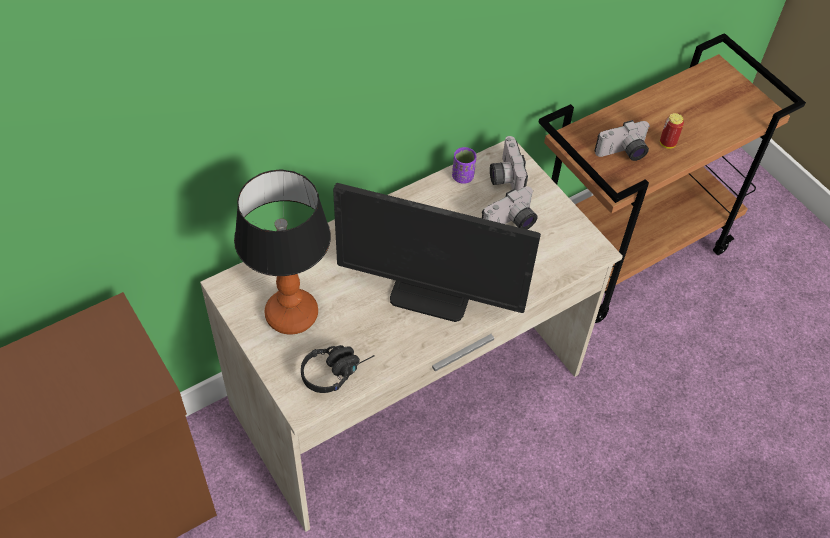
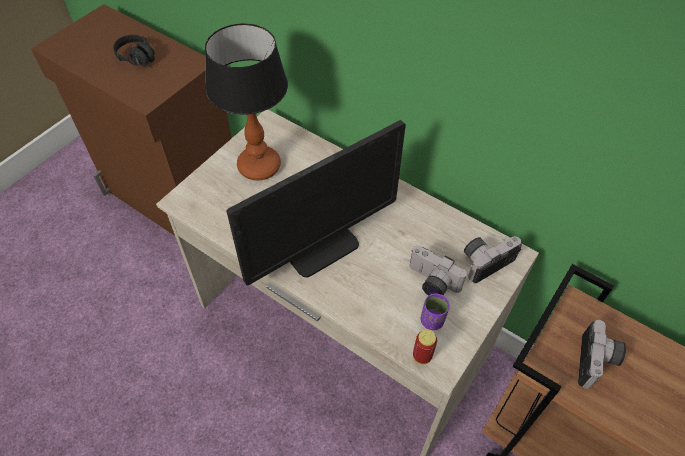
camera: 70 degrees right, 0 degrees up
black headphones [301,345,375,393] -> black headphones moved to [113,35,155,67]
monitor [333,183,541,322] -> monitor turned 120 degrees counterclockwise [227,120,406,286]
purple cup [452,147,476,184] -> purple cup moved to [421,294,450,330]
camera [594,120,649,161] -> camera turned 120 degrees counterclockwise [578,320,626,389]
can [660,113,684,149] -> can moved to [413,329,437,364]

